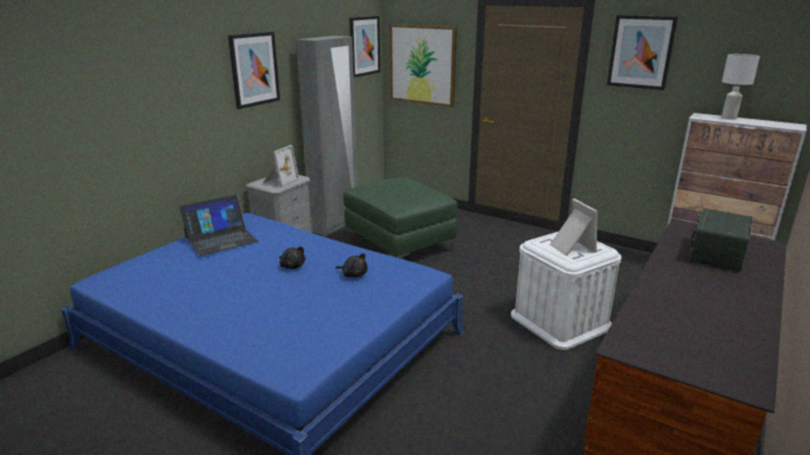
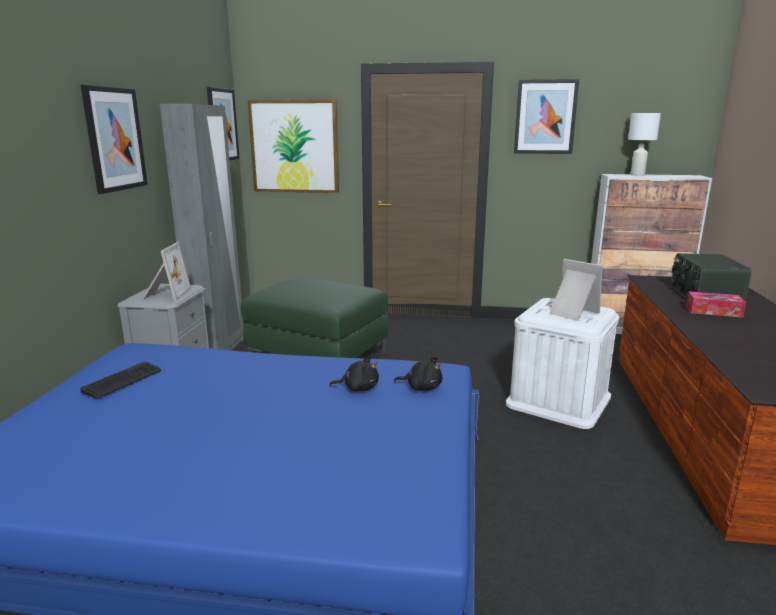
camera: 25 degrees left, 5 degrees down
laptop [180,195,259,256] -> keyboard [80,362,161,398]
black plush toy [279,247,306,269] -> black plush toy moved to [394,356,442,390]
none -> tissue box [686,291,746,318]

